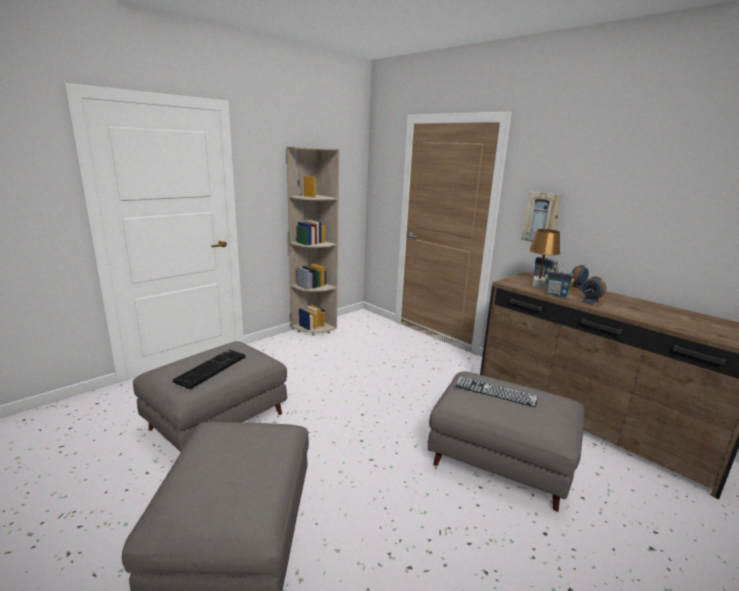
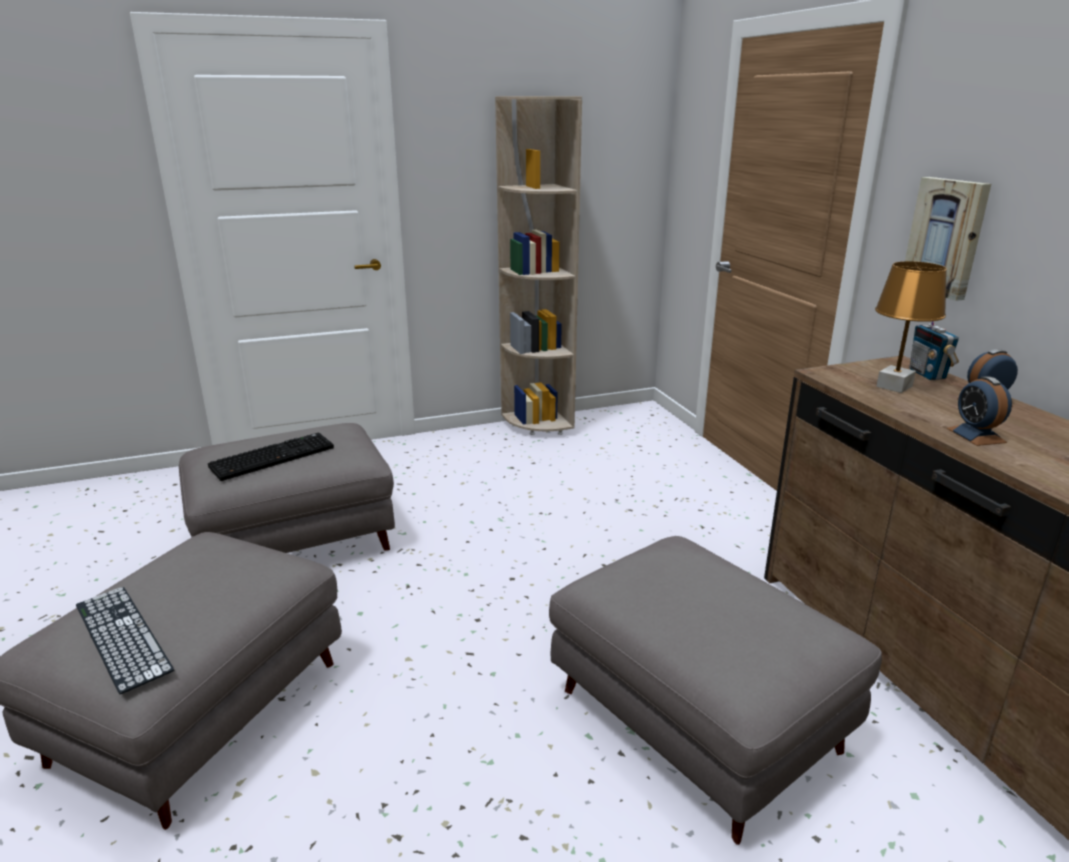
camera: 25 degrees right, 5 degrees up
keyboard [455,377,538,407] -> keyboard moved to [76,587,175,694]
radio [545,258,574,297] -> none

